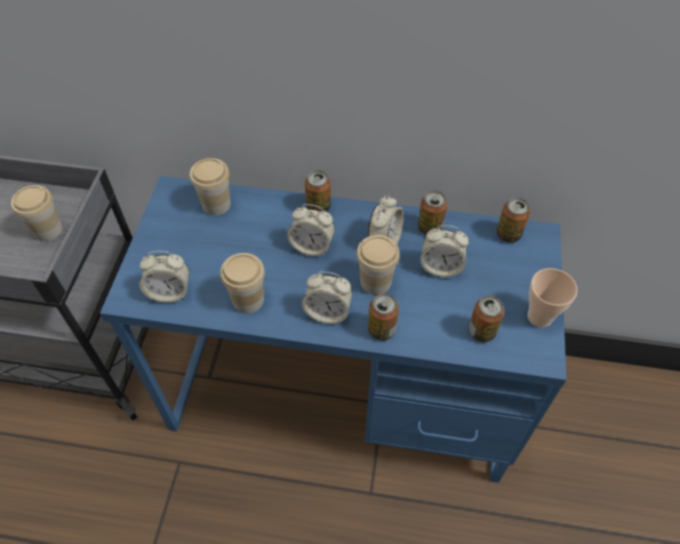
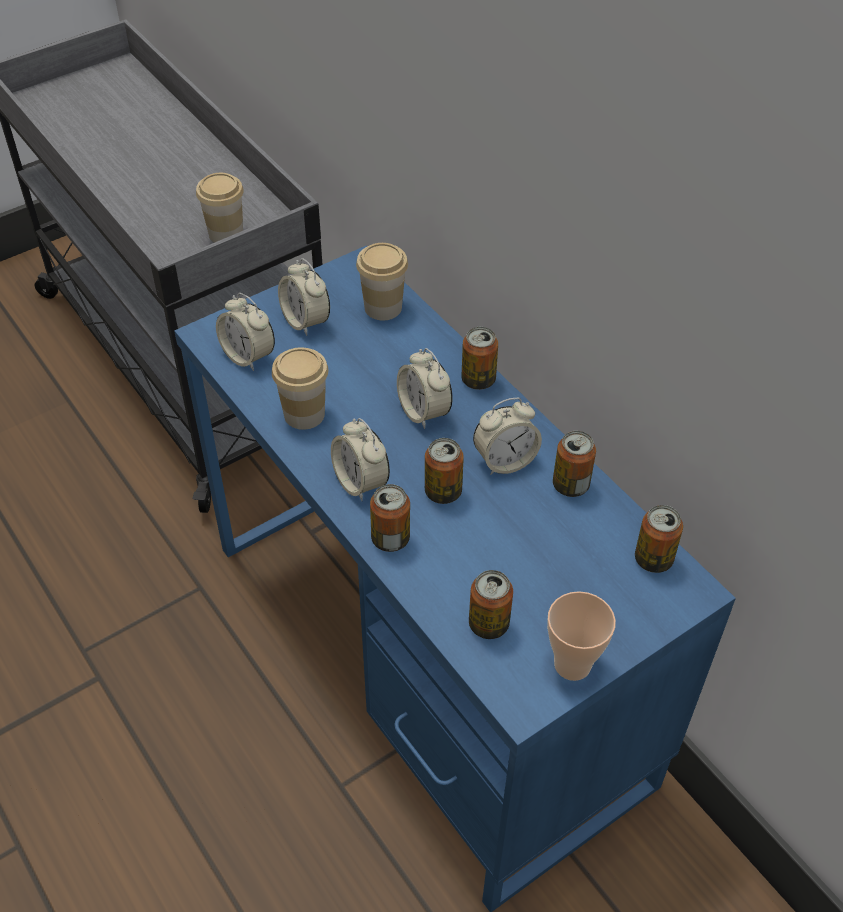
camera: 45 degrees right, 5 degrees down
cup [356,235,400,295] -> can [425,438,464,504]
alarm clock [420,225,469,277] -> alarm clock moved to [278,258,330,336]

